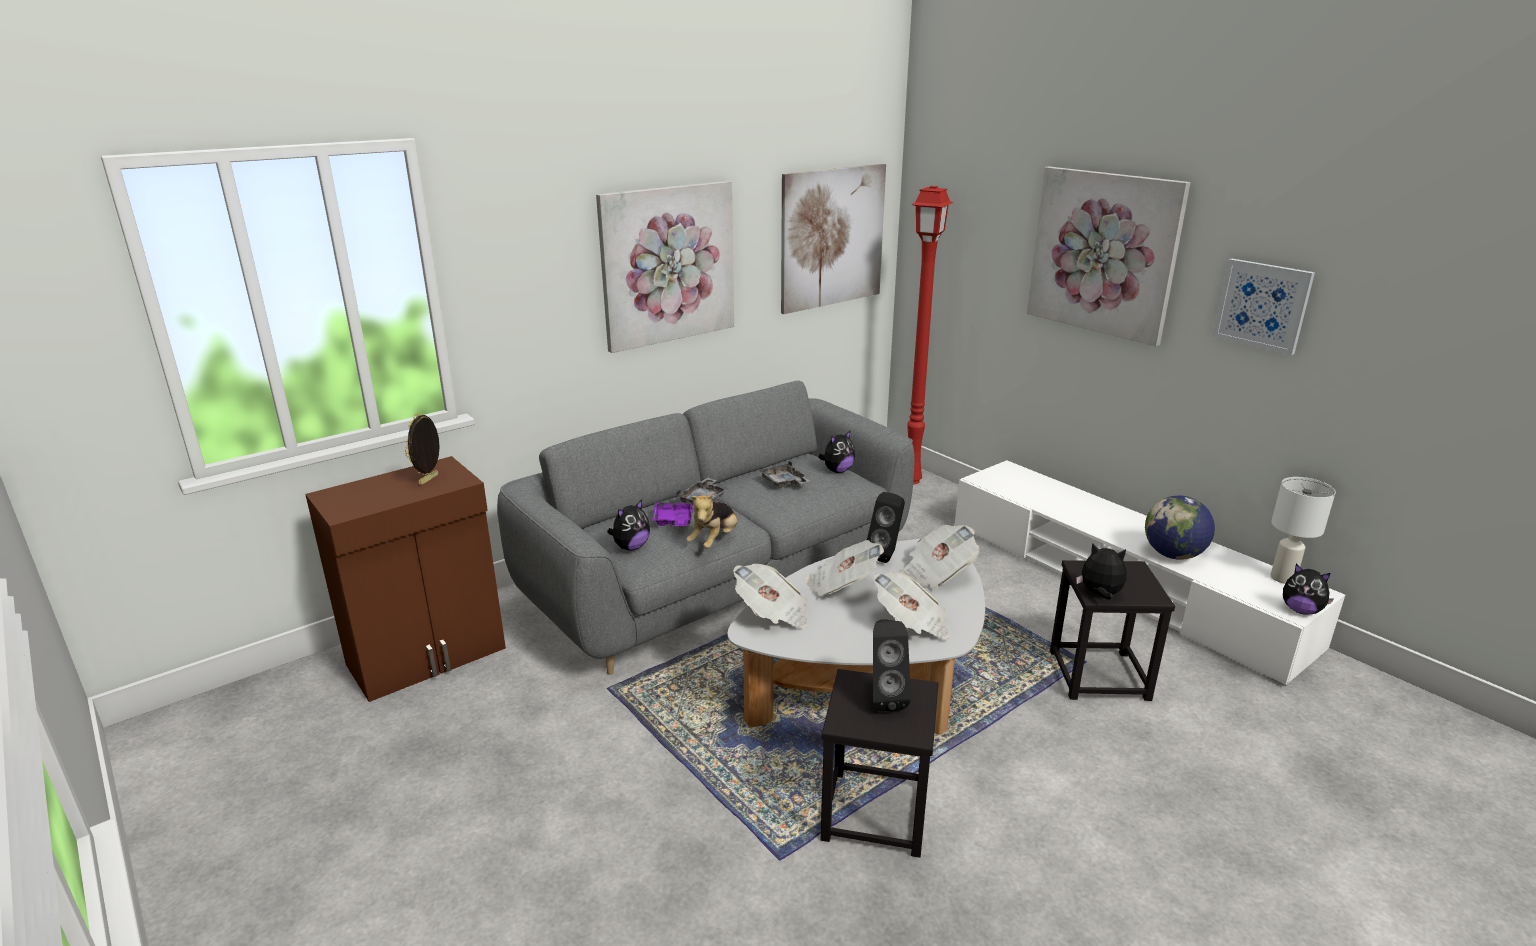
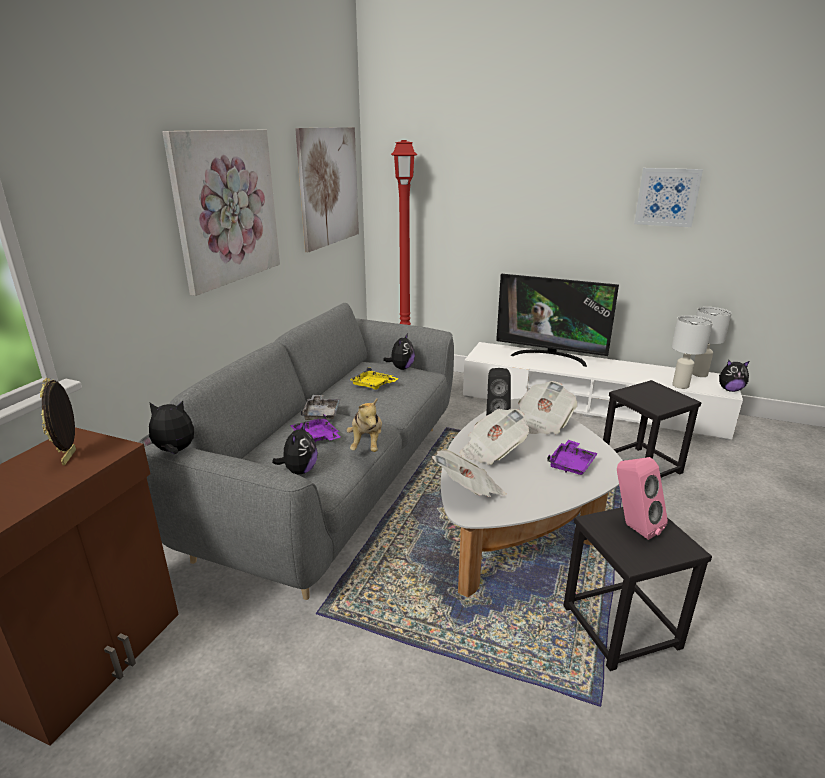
camera: 30 degrees left, 0 degrees up
grey tray [758,461,809,488] -> yellow tray [350,367,399,390]
newspaper [873,572,949,640] -> purple tray [547,440,598,475]
black speaker [873,619,911,711] -> pink speaker [617,457,668,540]
picture [1027,166,1190,346] -> none
plush toy [1076,543,1127,600] -> plush toy moved to [142,401,194,454]
globe [1145,495,1215,560] -> none
none -> television [496,274,619,367]
none -> white table lamp [672,315,713,389]

